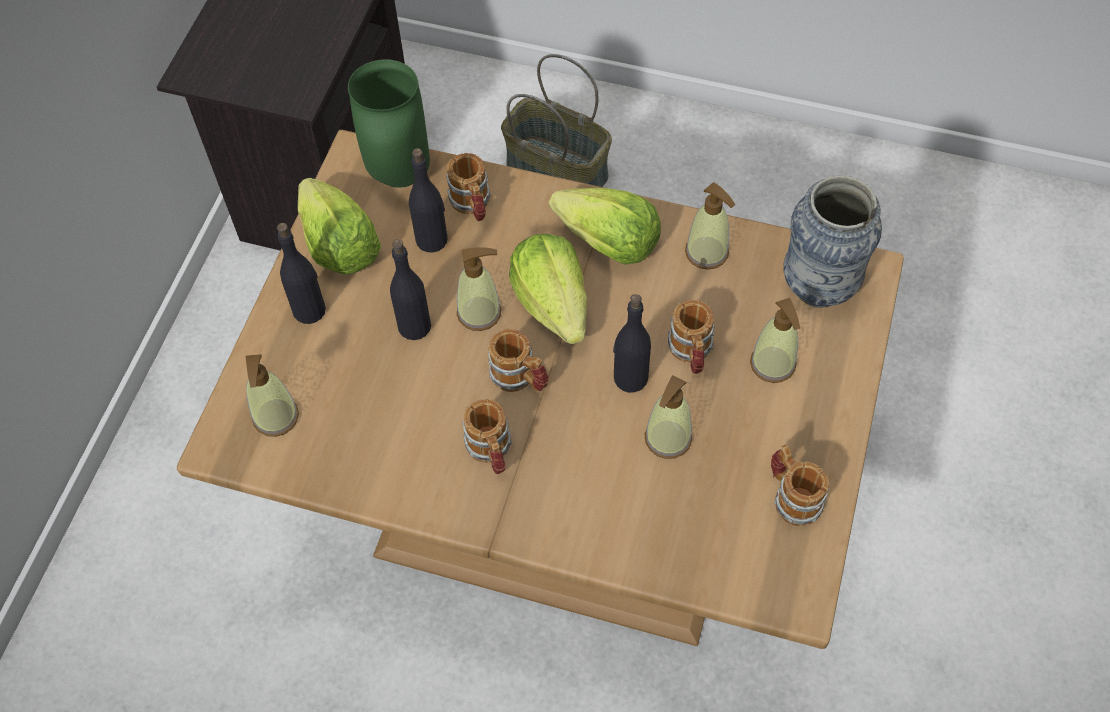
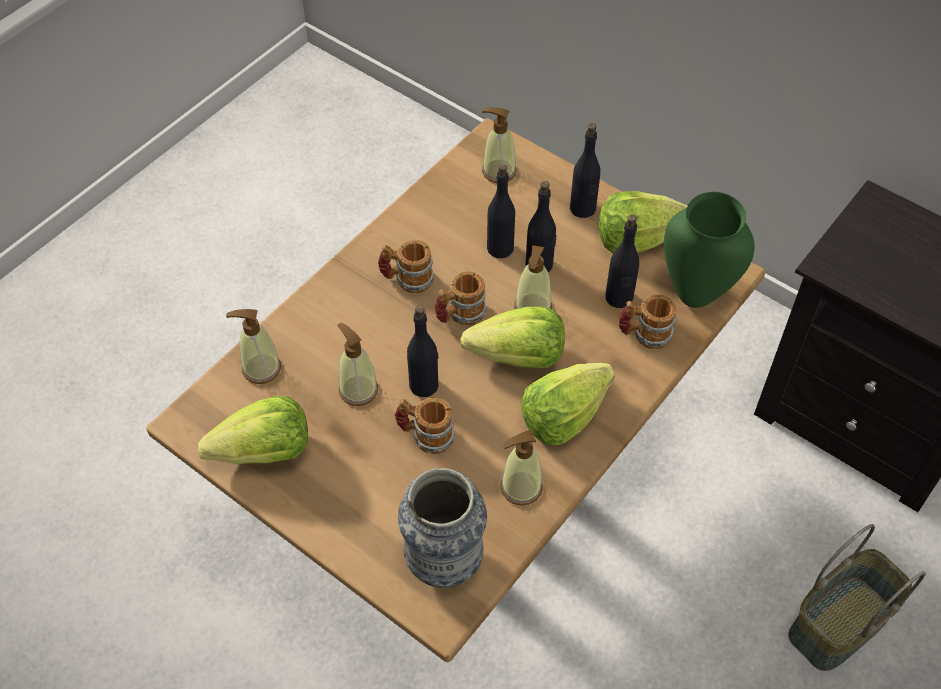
camera: 110 degrees right, 5 degrees down
soap dispenser [750,298,800,383] -> soap dispenser moved to [226,309,281,384]
mug [771,445,829,526] -> lettuce [198,396,308,464]
none -> black bottle [487,164,515,258]

